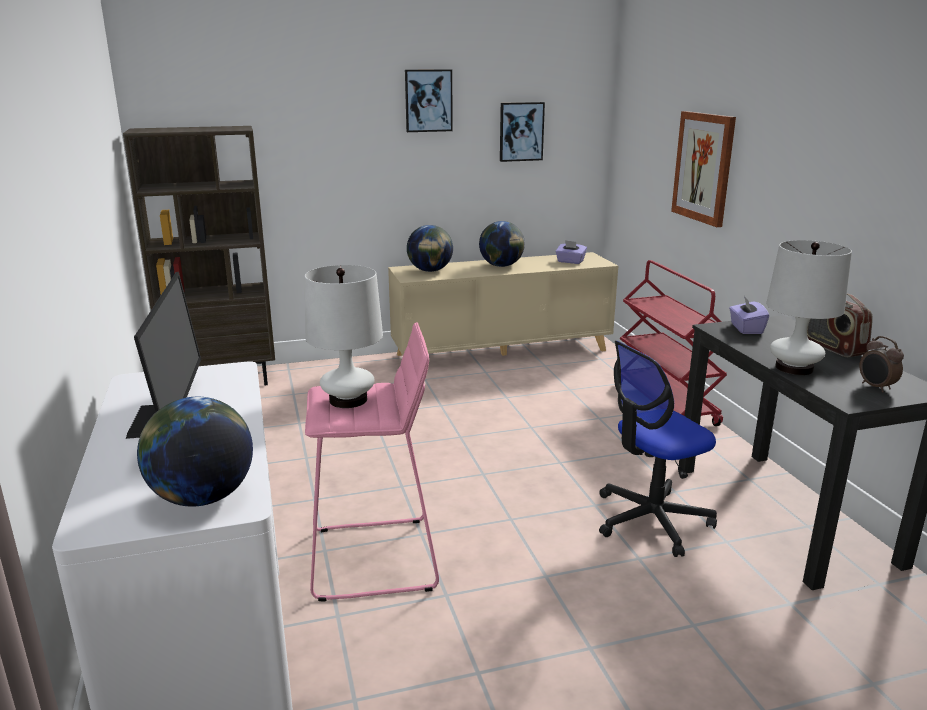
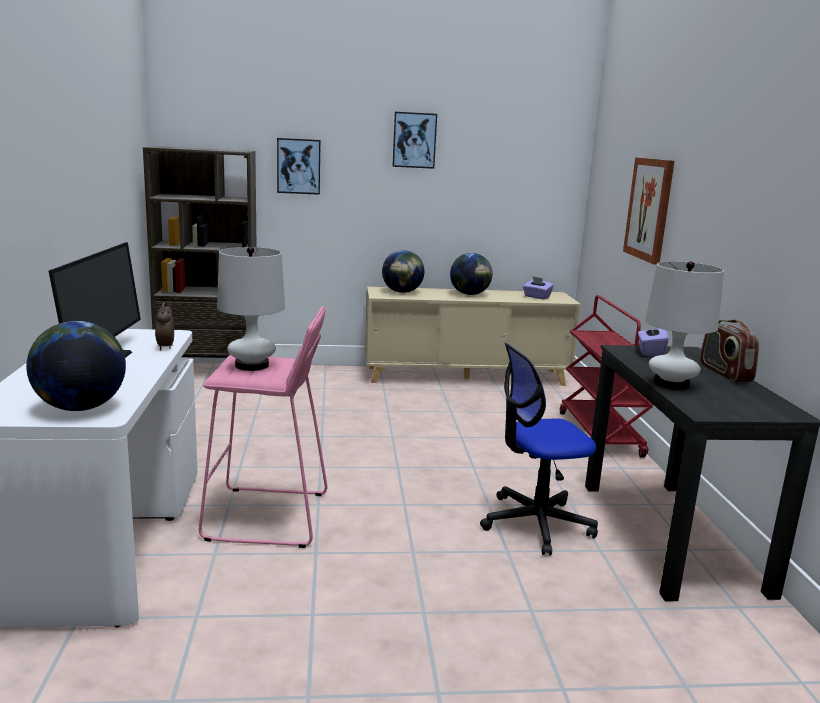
camera: 10 degrees right, 5 degrees down
picture [500,102,545,162] -> picture moved to [277,138,321,195]
alarm clock [859,336,904,392] -> alarm clock moved to [155,302,174,350]

